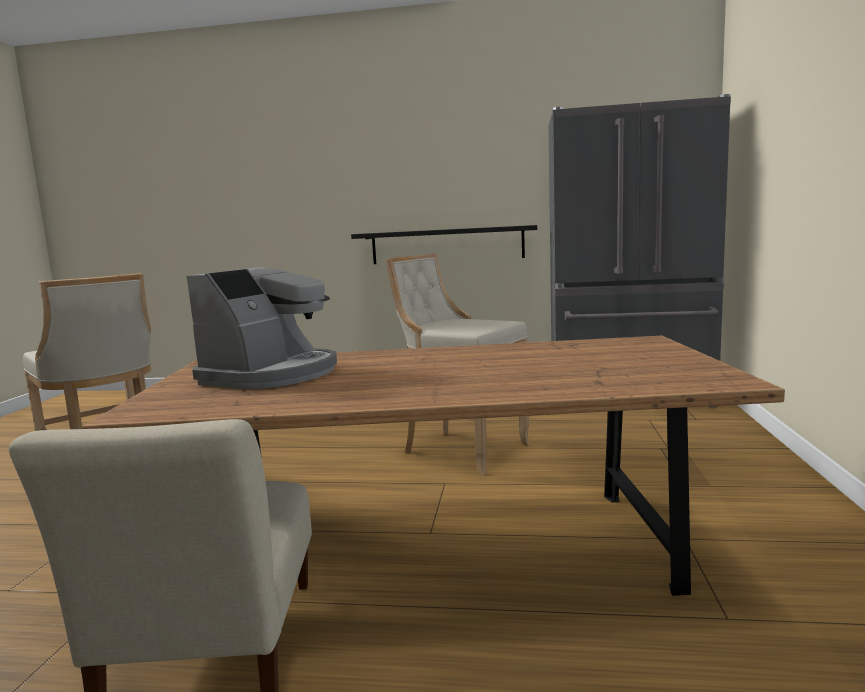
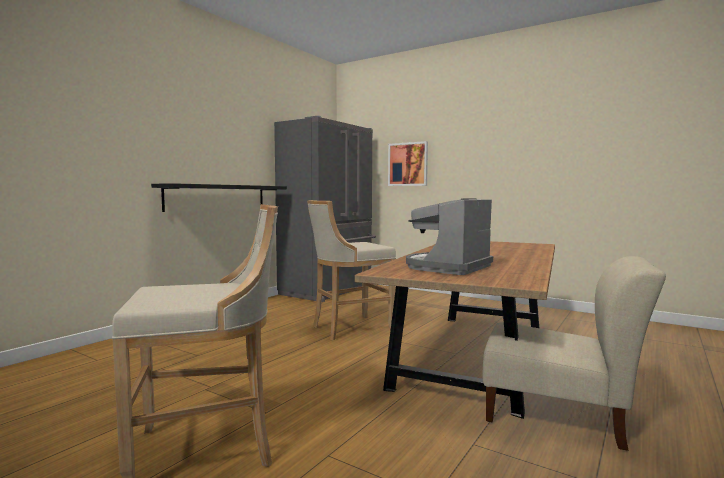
camera: 65 degrees left, 5 degrees down
coffee machine [187,267,337,389] -> coffee machine turned 105 degrees counterclockwise [406,198,493,275]
none -> picture [388,141,428,186]

